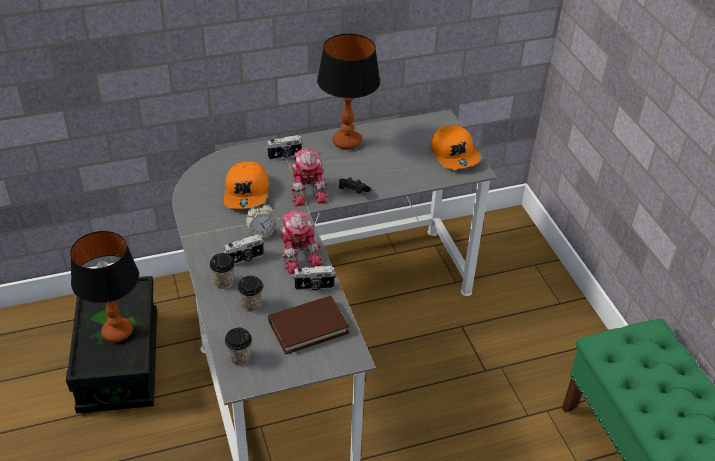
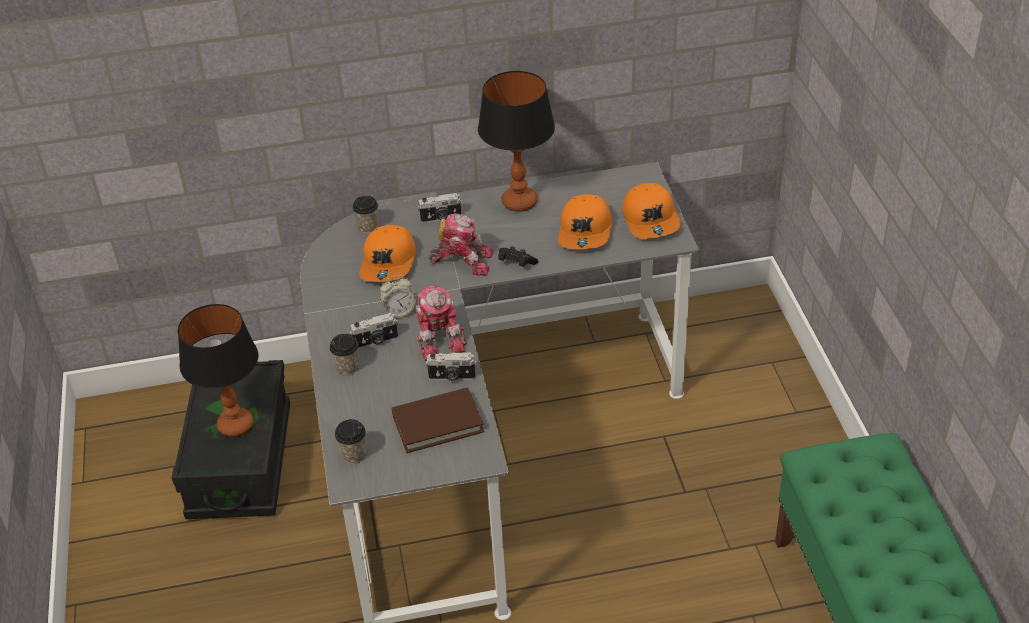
camera: 10 degrees right, 0 degrees up
cup [238,276,263,312] -> cup moved to [352,196,378,234]
toy robot [291,148,329,206] -> toy robot turned 75 degrees counterclockwise [429,213,493,276]
none -> orange cap [558,194,612,249]

